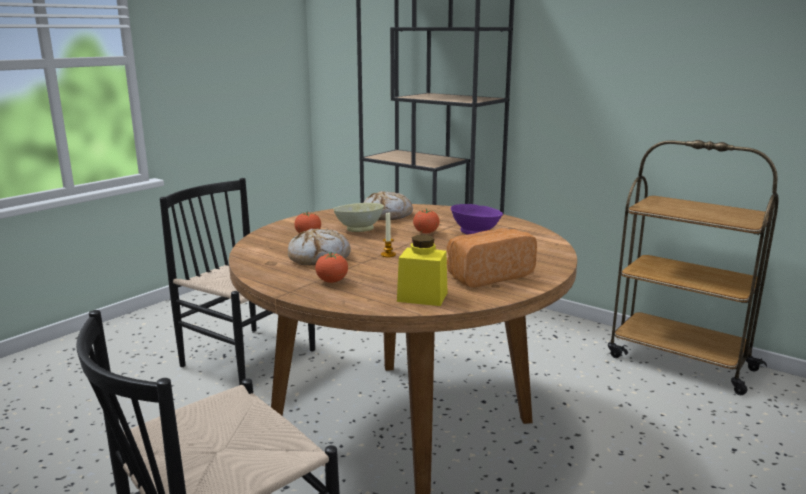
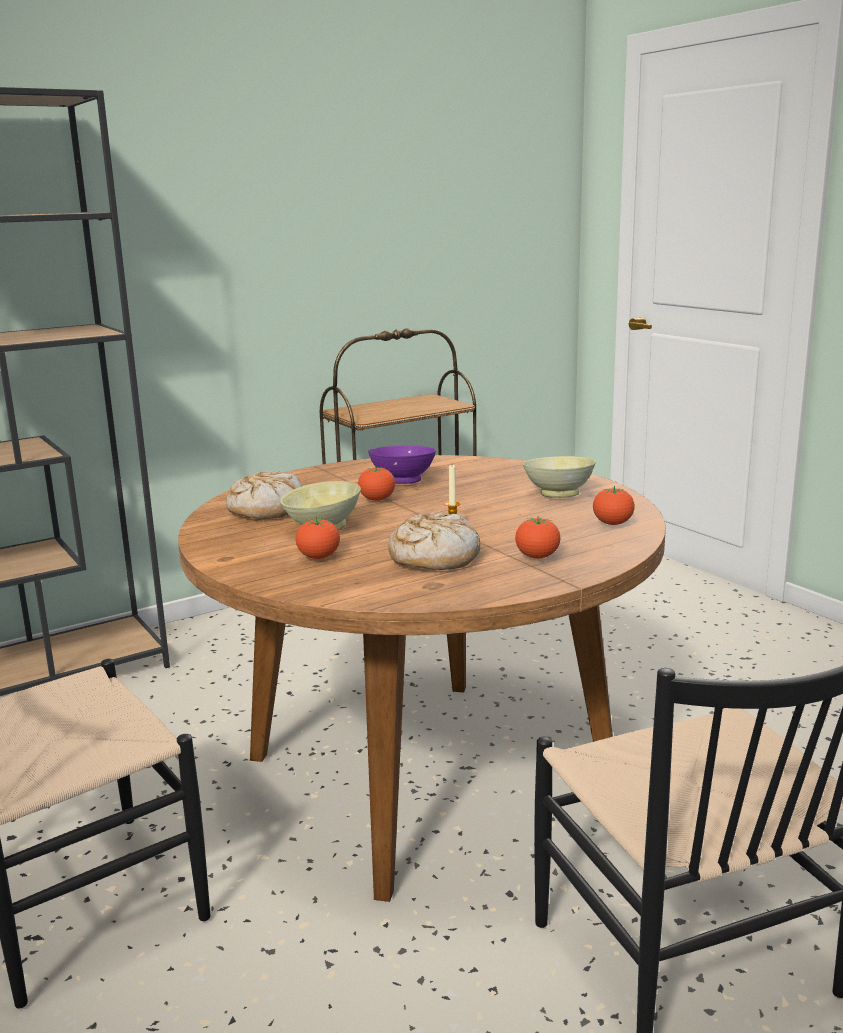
camera: 70 degrees left, 0 degrees up
yellow jar [397,235,447,306] -> tomato [593,486,635,525]
bread [447,228,537,288] -> beige bowl [523,456,596,498]

